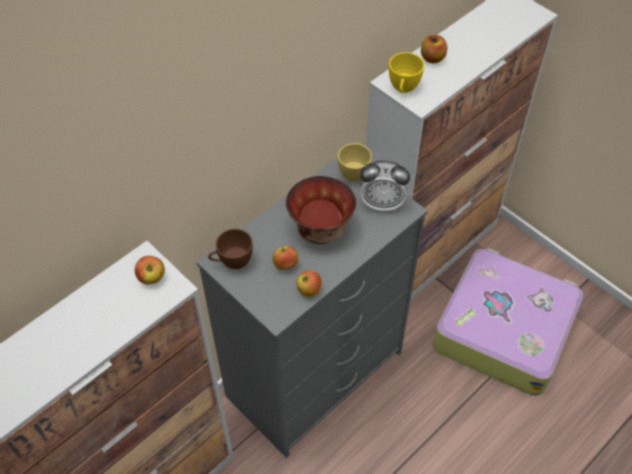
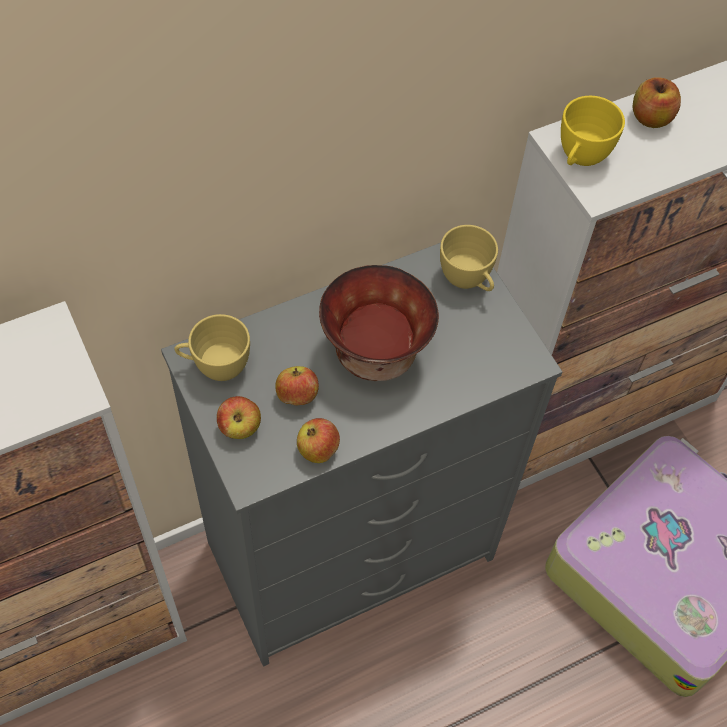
camera: 15 degrees right, 5 degrees up
apple [135,256,165,284] -> apple moved to [217,396,261,439]
brown cup [208,229,253,269] -> yellow cup [174,314,250,381]
alarm clock [360,160,410,211] -> none

